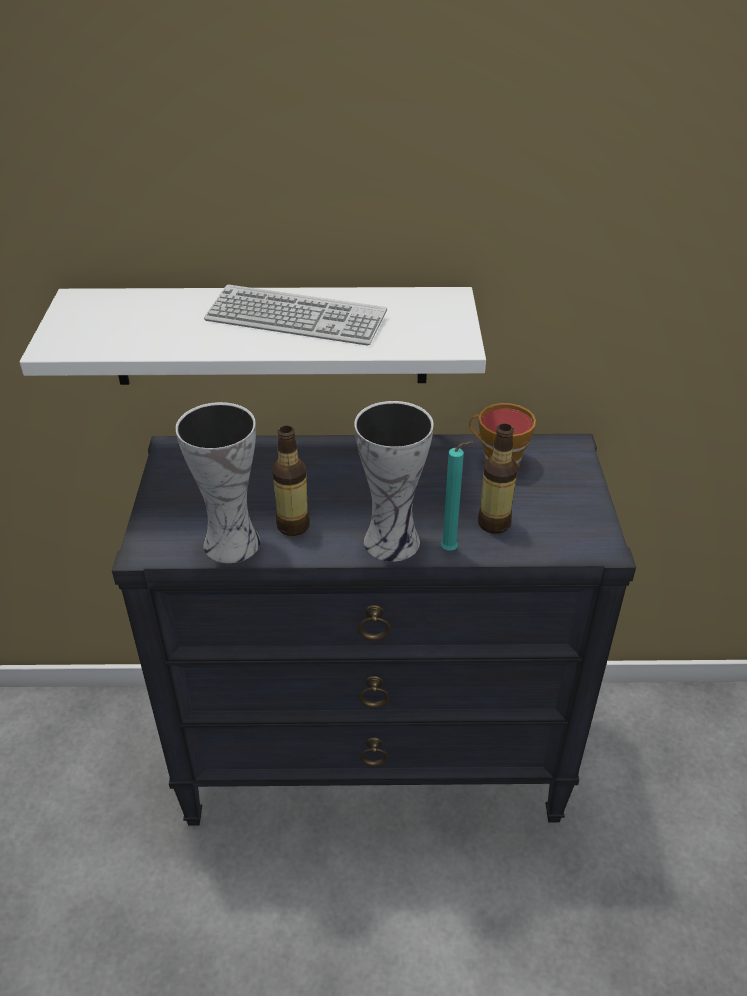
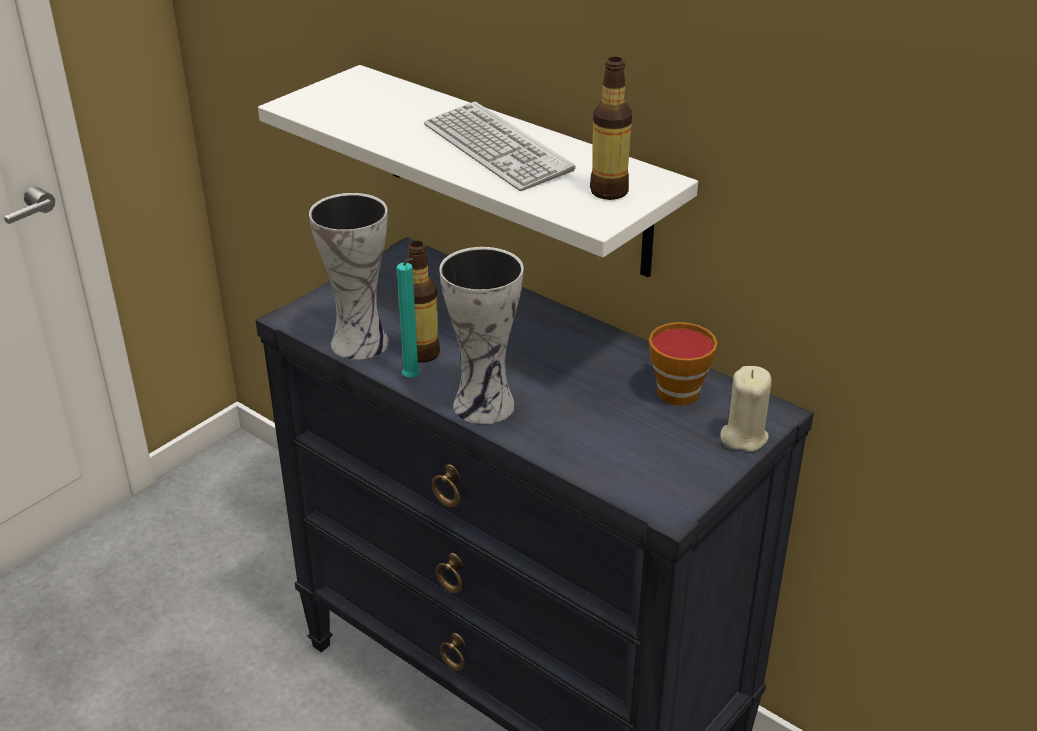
camera: 40 degrees right, 5 degrees down
turquoise candle [441,441,473,551] -> turquoise candle moved to [397,258,420,378]
bottle [478,424,518,534] -> bottle moved to [590,57,632,200]
none -> beige candle [720,366,772,452]

